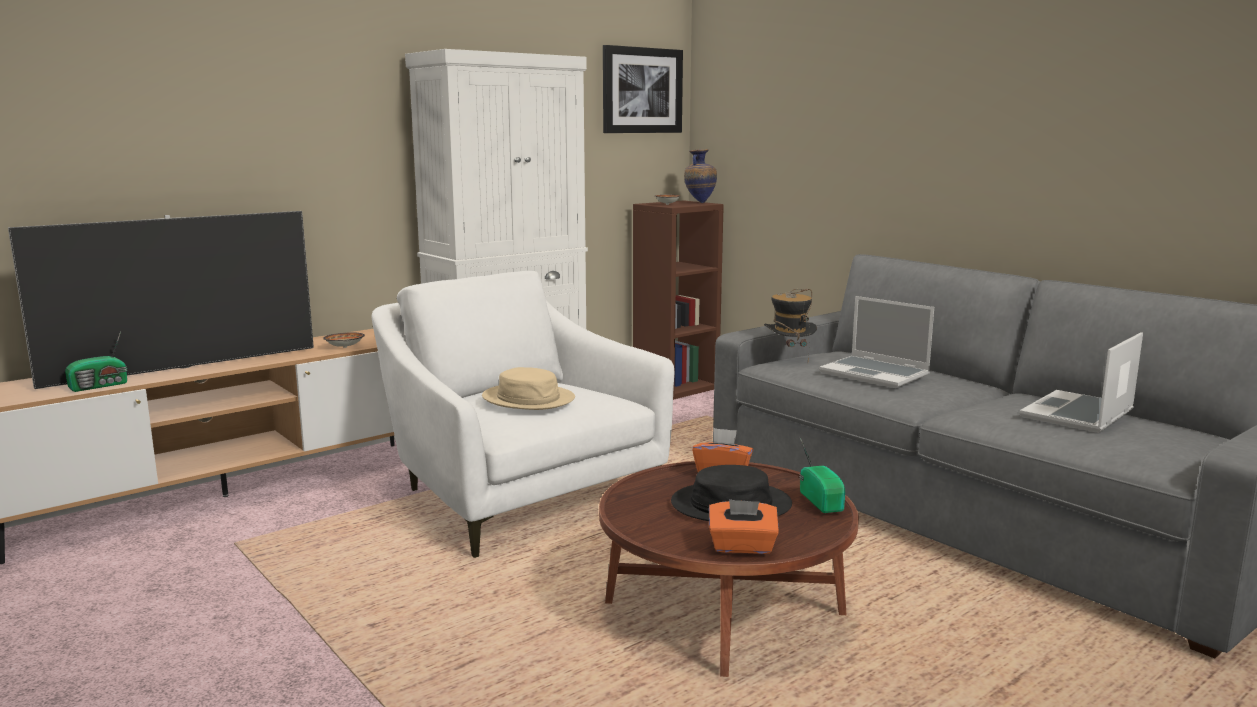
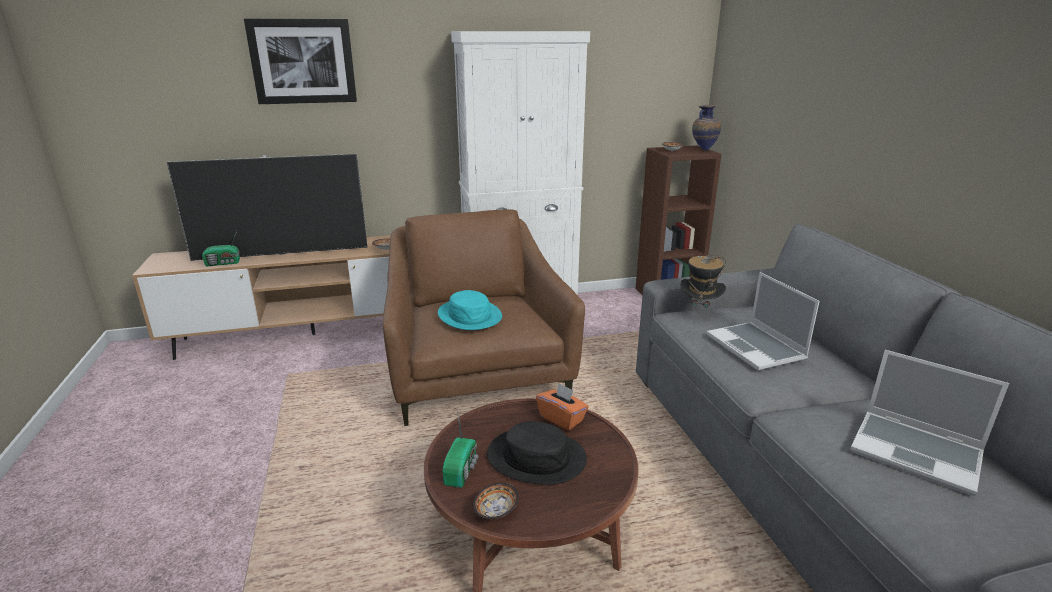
camera: 25 degrees right, 10 degrees up
white armchair [372,271,674,558] -> brown armchair [383,209,585,426]
beige hat [482,367,575,410] -> turquoise hat [438,290,502,330]
picture [603,45,683,133] -> picture moved to [244,19,357,104]
orange tissue box [709,499,779,554] -> bowl [473,483,519,519]
radio [799,438,845,513] -> radio moved to [443,411,478,488]
laptop [1019,332,1143,433] -> laptop turned 120 degrees counterclockwise [850,350,1009,496]

